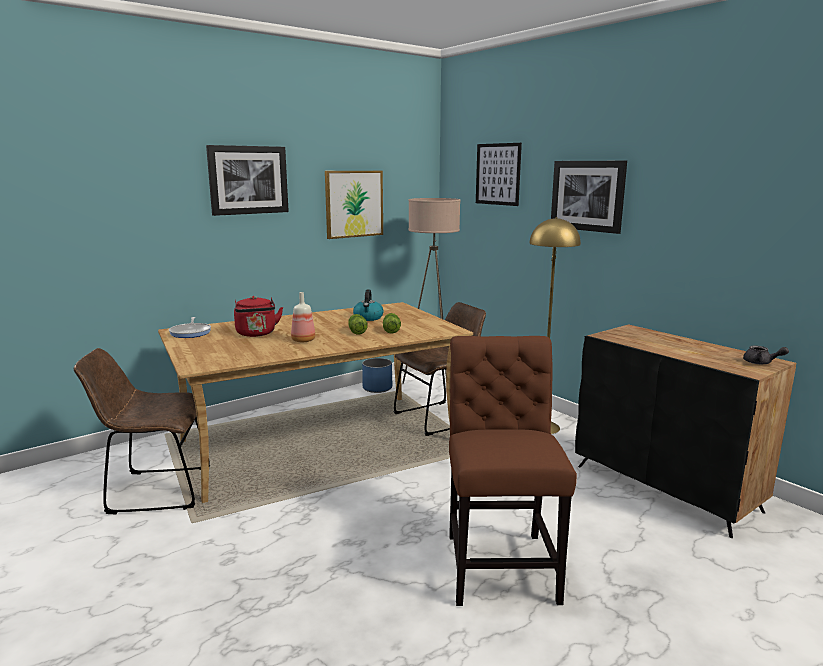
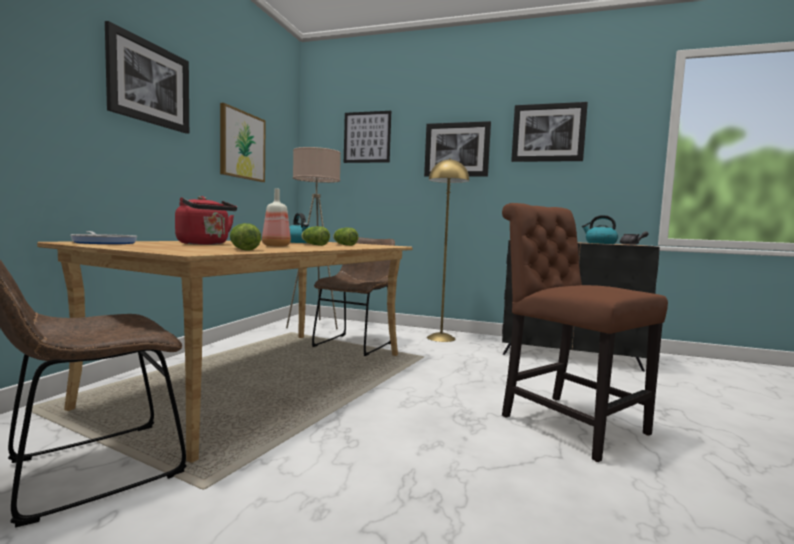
camera: 35 degrees left, 10 degrees down
blue planter [362,358,392,393] -> none
none -> lettuce [230,223,261,250]
none -> picture [511,102,588,162]
none -> kettle [582,215,618,244]

